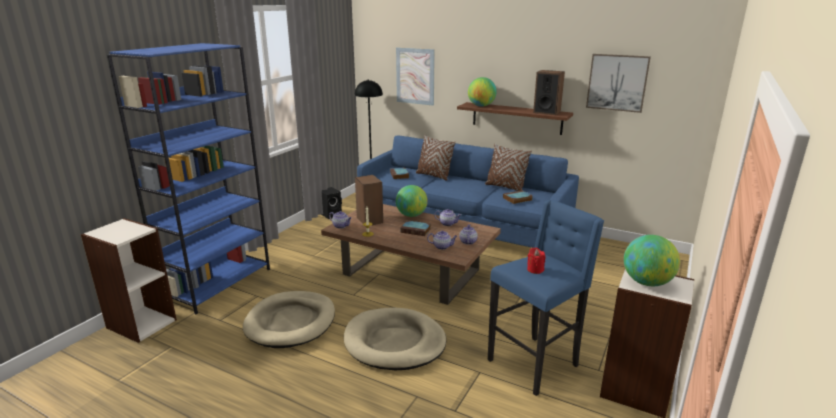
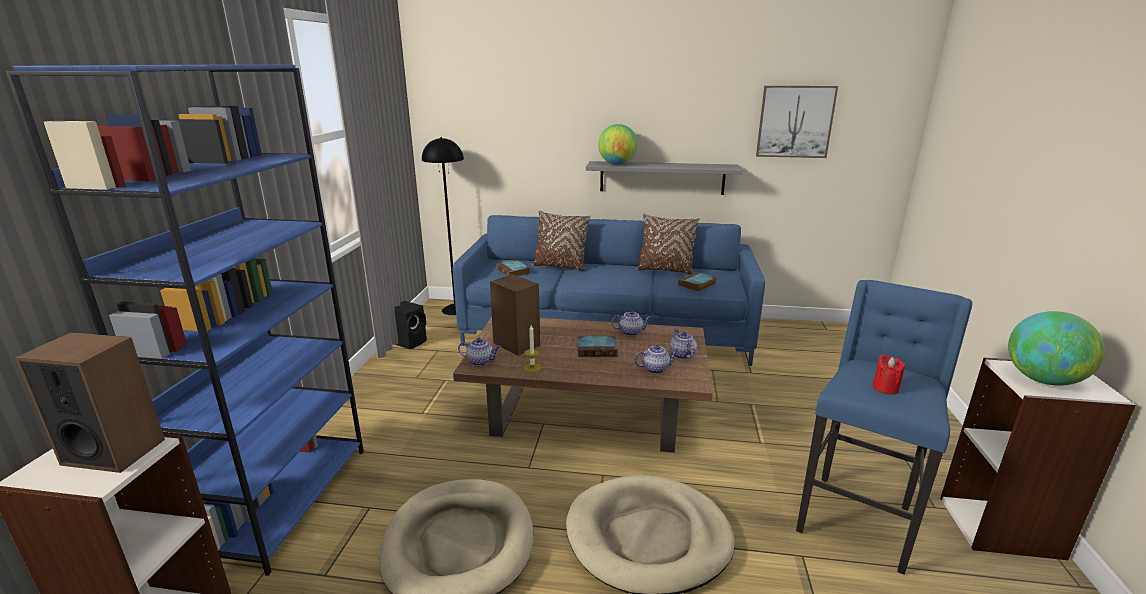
camera: 20 degrees left, 0 degrees up
picture [396,48,435,105] -> none
globe [396,185,428,217] -> none
brown shelf [457,102,573,135] -> grey shelf [586,161,743,195]
speaker [533,70,565,115] -> speaker moved to [15,332,165,473]

